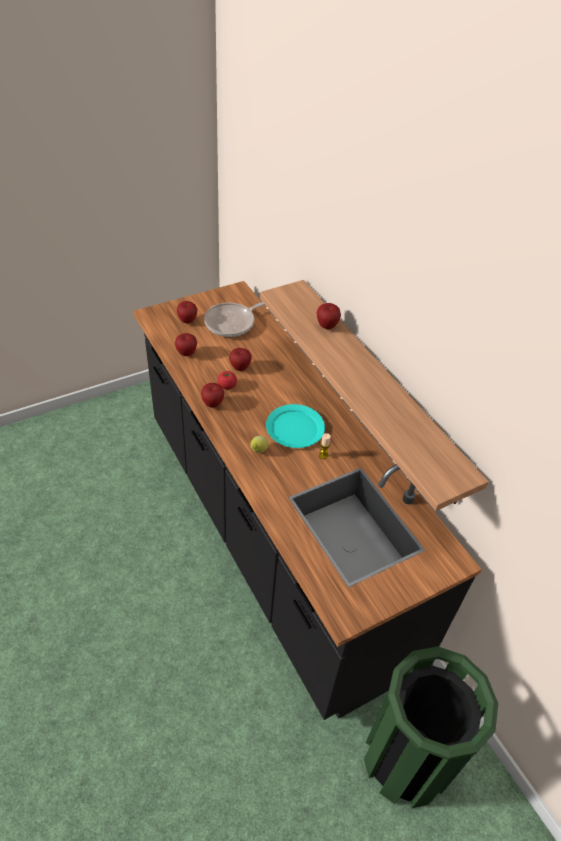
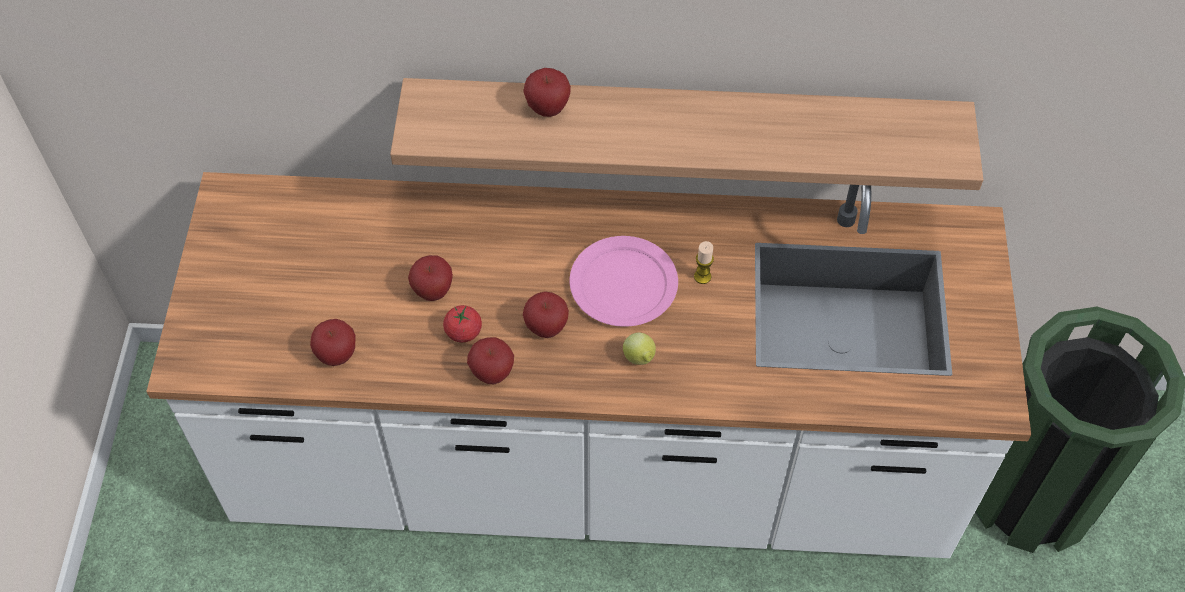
camera: 55 degrees left, 10 degrees up
black counter [133,281,482,720] -> white counter [146,172,1031,558]
apple [177,301,197,323] -> apple moved to [523,291,569,338]
frying pan [204,302,264,337] -> none
turquoise plate [266,404,325,448] -> pink plate [569,236,678,327]

